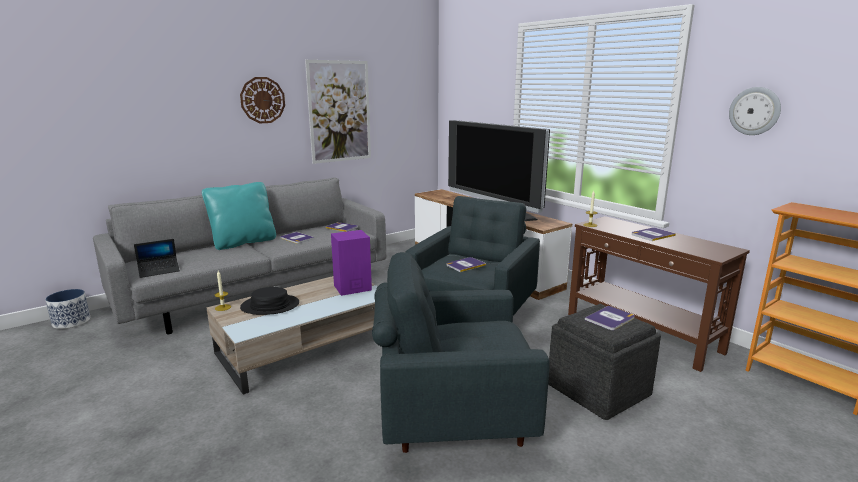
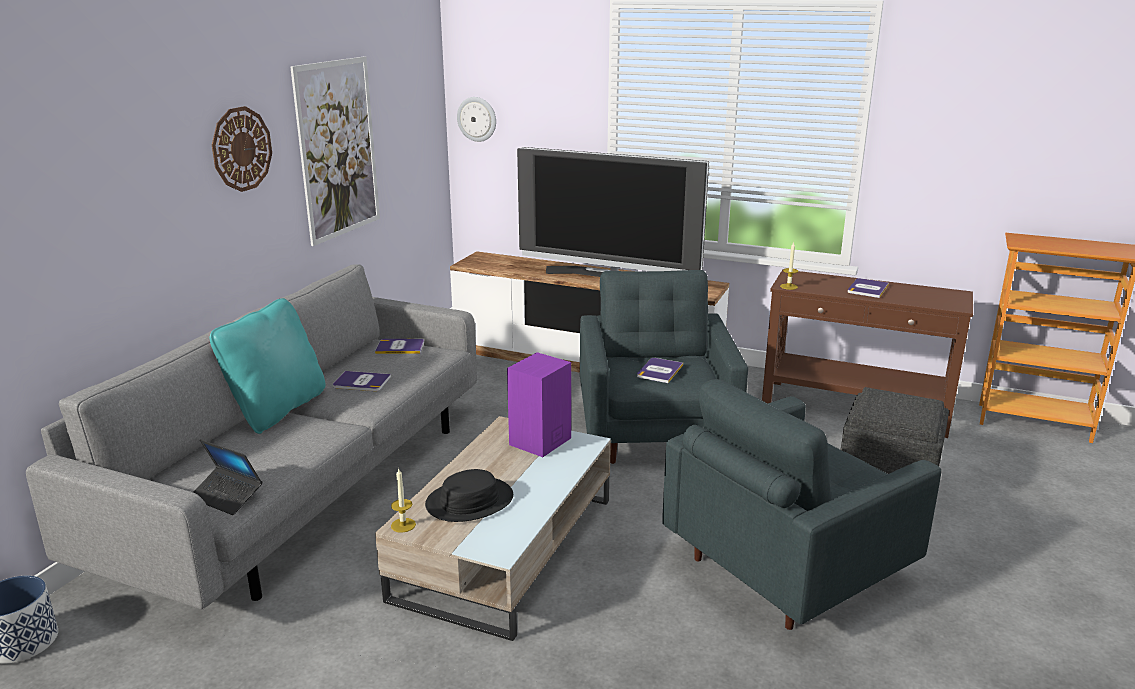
camera: 30 degrees left, 5 degrees up
laptop [134,239,180,278] -> laptop turned 90 degrees clockwise [193,439,262,515]
book [585,306,635,330] -> none
wall clock [729,87,781,135] -> wall clock moved to [457,97,496,142]

